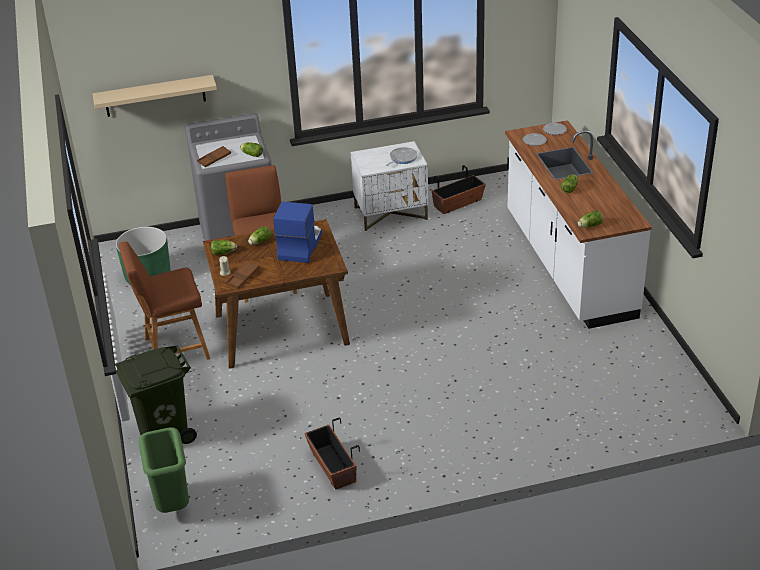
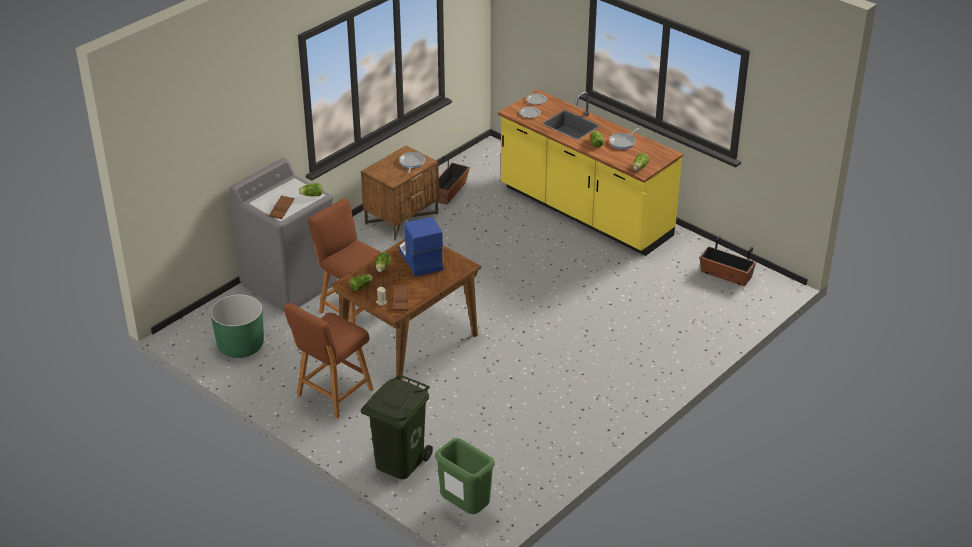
camera: 35 degrees left, 0 degrees up
beige shelf [92,75,217,117] -> none
planter [304,417,360,490] -> planter moved to [699,236,756,286]
white nightstand [350,141,428,231] -> brown nightstand [361,146,439,241]
white counter [505,120,652,329] -> yellow counter [498,90,683,256]
none -> frying pan [609,128,639,149]

